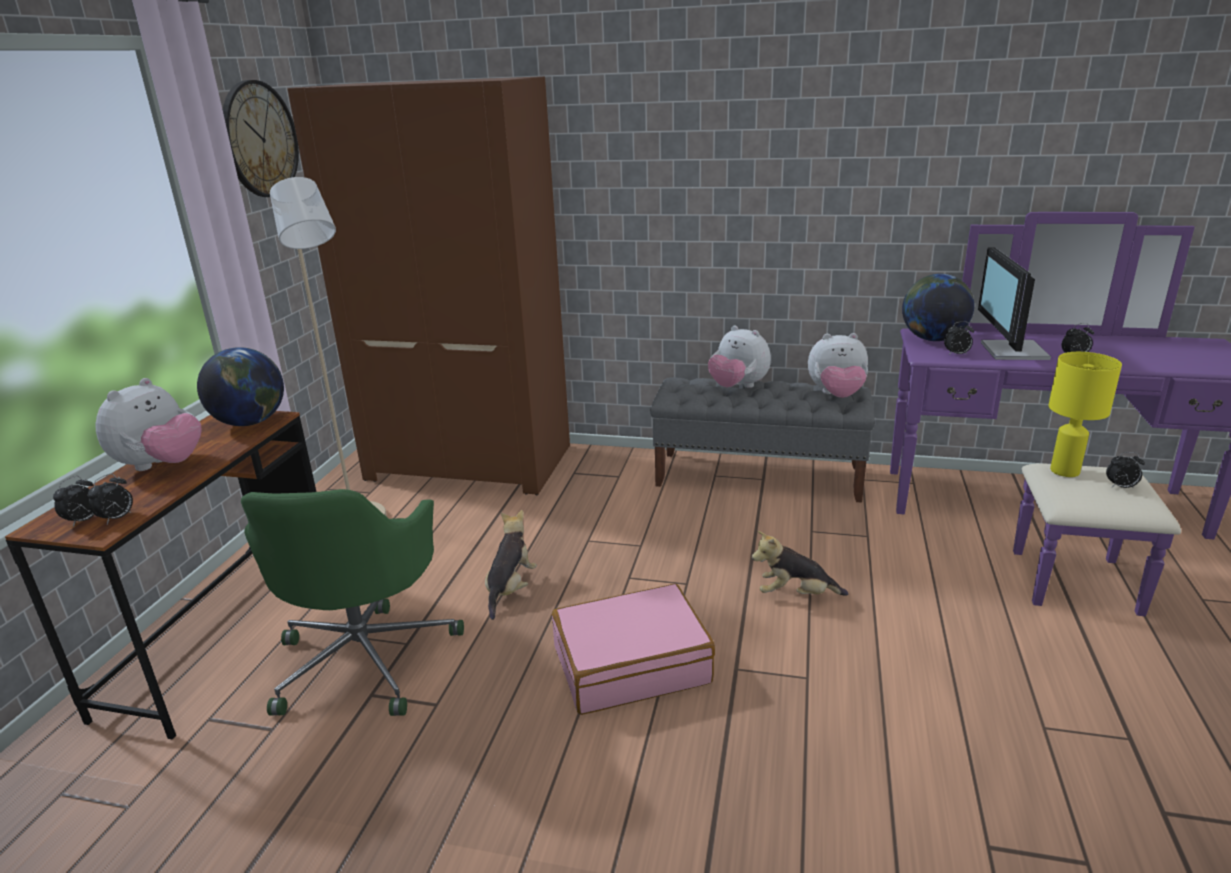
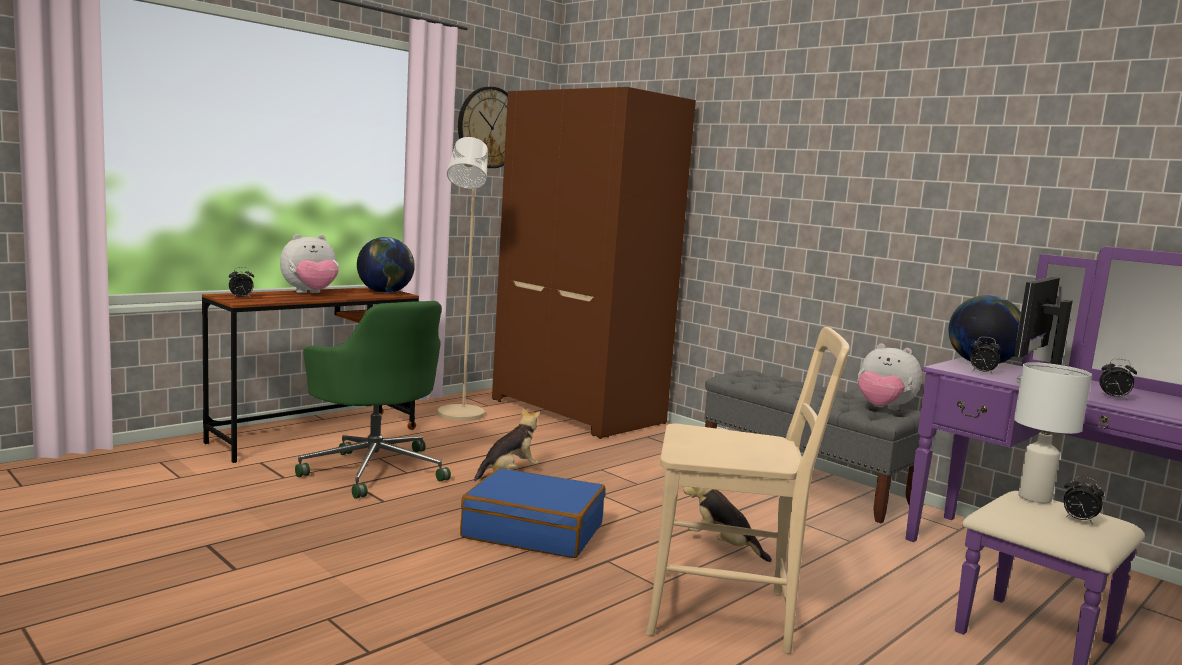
camera: 30 degrees right, 15 degrees down
alarm clock [88,474,133,524] -> none
green office chair [241,489,464,716] -> green office chair turned 75 degrees counterclockwise [295,301,451,499]
pink suitcase [552,584,715,715] -> blue suitcase [460,468,605,558]
plush toy [708,326,771,388] -> none
yellow table lamp [1049,352,1122,477] -> white table lamp [1014,362,1092,503]
none -> beige chair [646,327,850,654]

